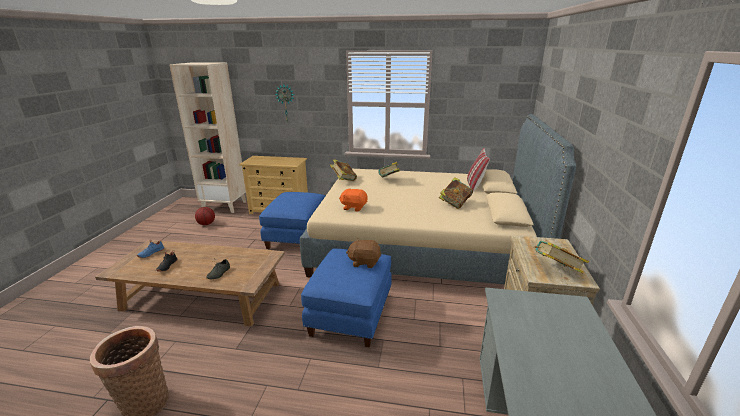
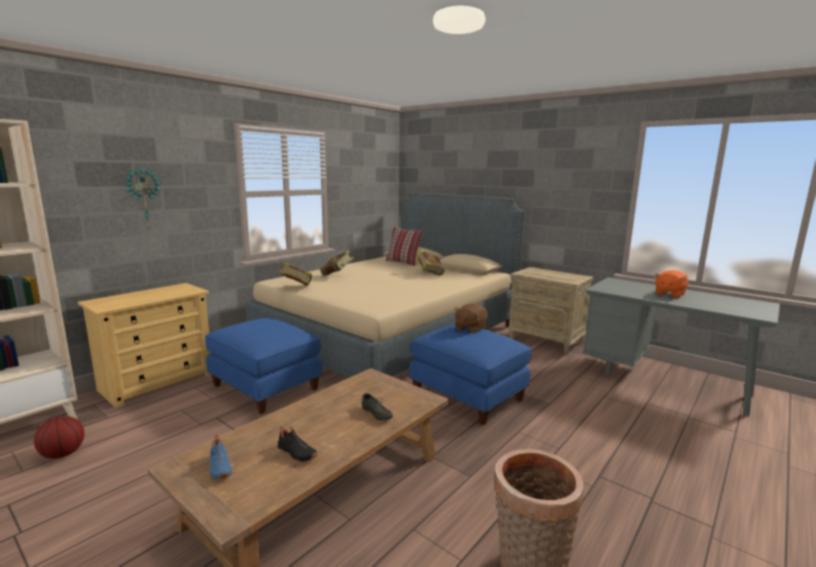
camera: 60 degrees left, 10 degrees down
orange plush toy [339,188,368,212] -> orange plush toy moved to [655,270,688,298]
book [535,241,589,274] -> none

